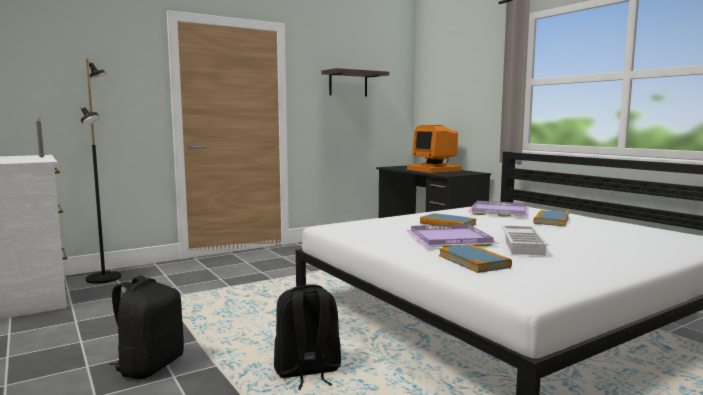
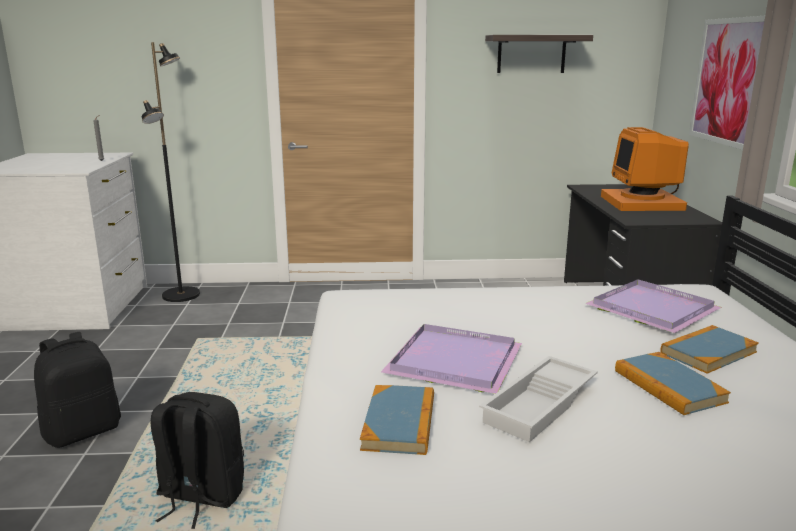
camera: 30 degrees right, 10 degrees up
book [420,213,476,228] -> book moved to [615,352,731,415]
none -> picture [689,16,765,150]

